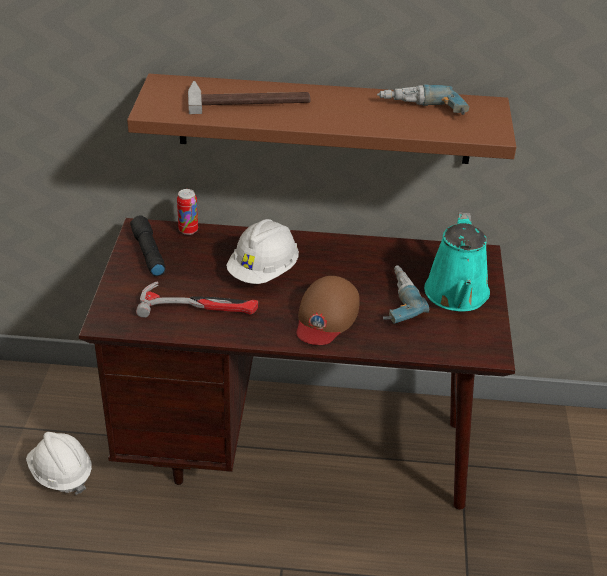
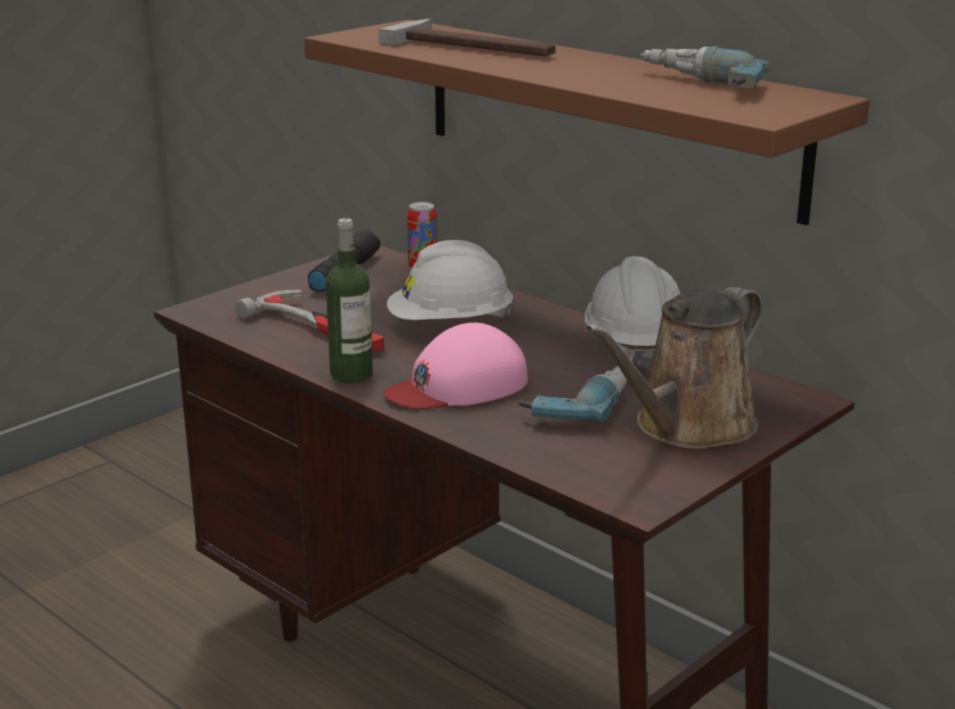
camera: 40 degrees right, 15 degrees down
white hard hat [26,432,92,495] -> white hard hat moved to [585,256,680,370]
brown cap [296,276,360,345] -> pink cap [383,323,528,409]
turquoise watering can [424,212,490,312] -> brown watering can [585,286,763,449]
none -> bottle [326,218,373,383]

